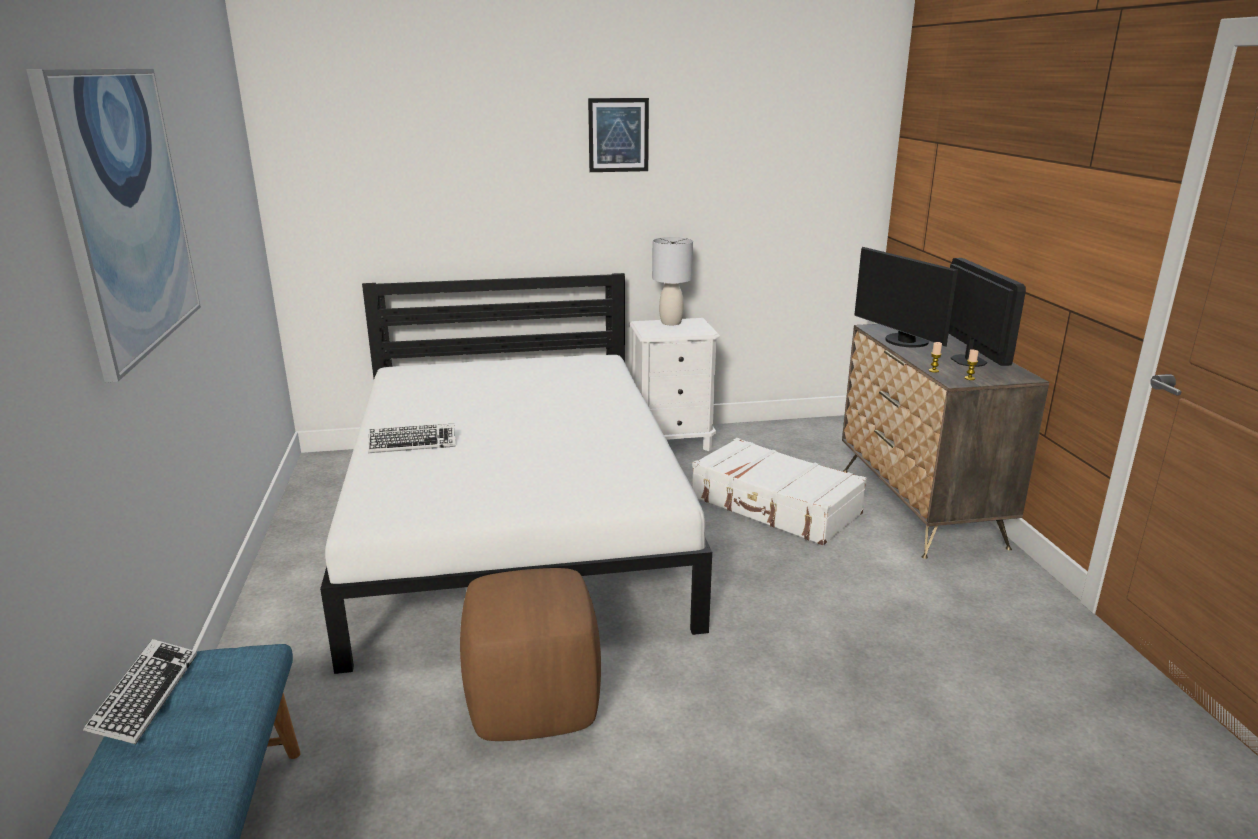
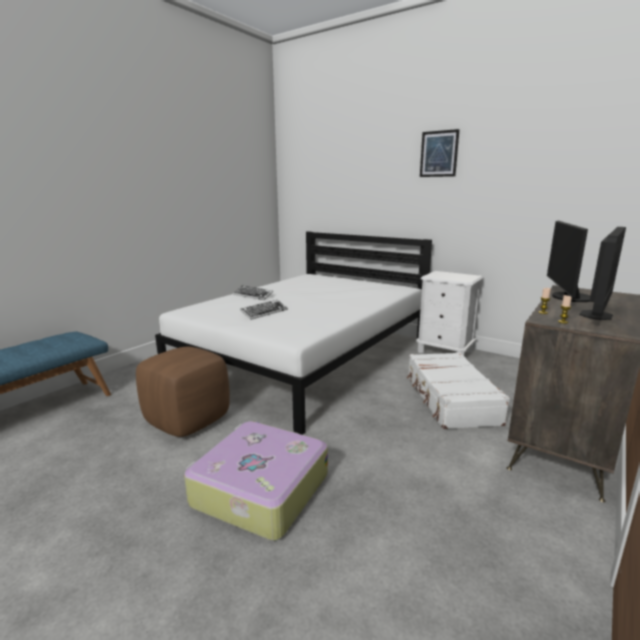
camera: 45 degrees right, 5 degrees down
picture [26,69,201,382] -> none
keyboard [83,639,197,744] -> keyboard moved to [240,299,288,320]
grey table lamp [652,237,693,325] -> none
none -> suitcase [184,421,328,541]

